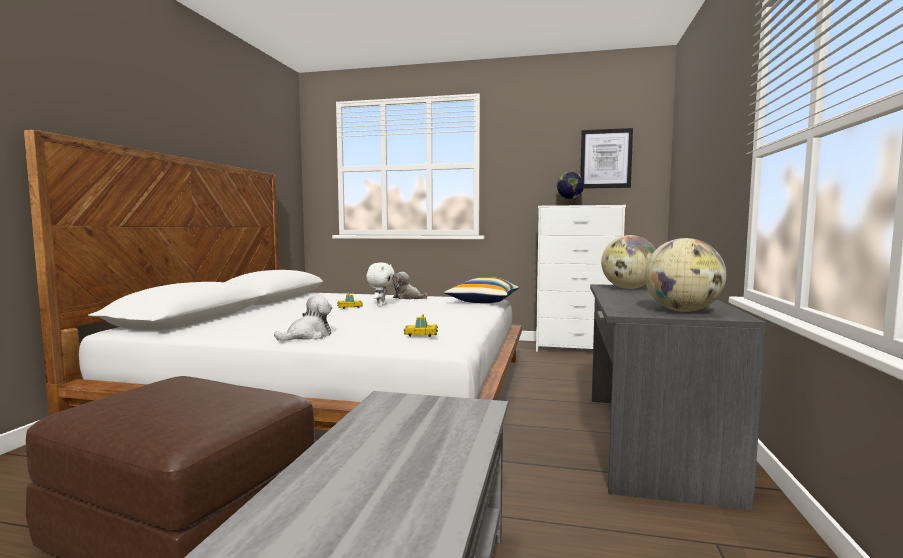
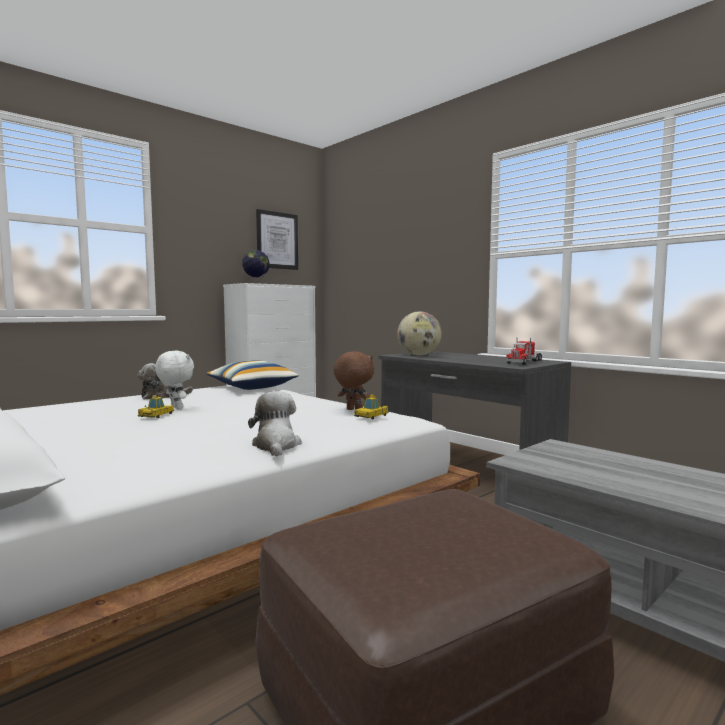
camera: 55 degrees left, 0 degrees up
globe [645,238,726,312] -> toy truck [506,338,542,365]
none -> brown plush toy [333,351,374,410]

